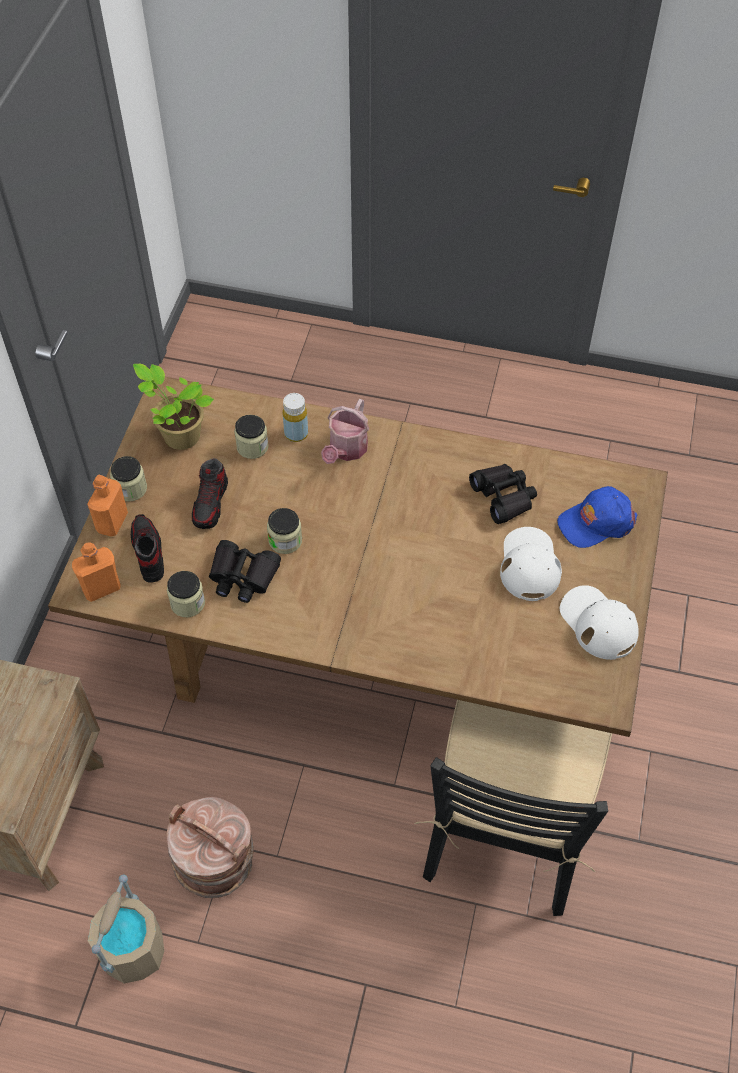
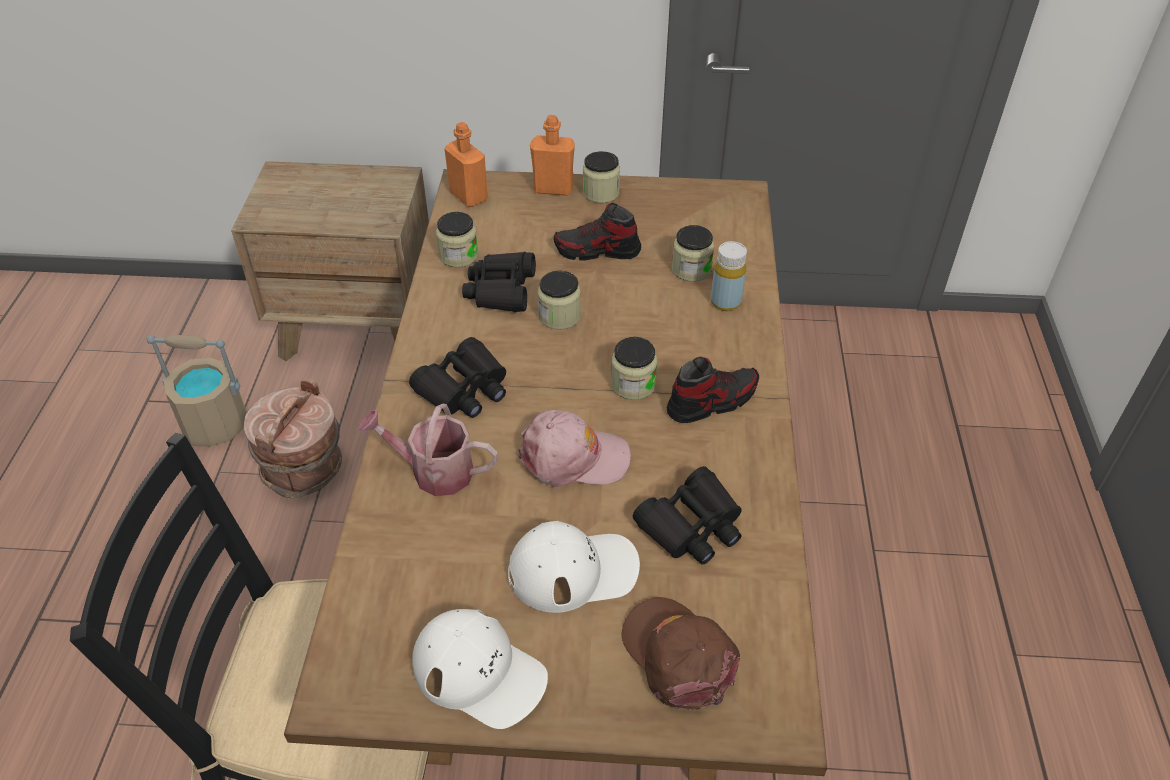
camera: 80 degrees right, 10 degrees down
shoe [131,514,164,582] -> shoe moved to [667,357,759,423]
potted plant [133,364,214,450] -> none
watering can [321,399,369,464] -> watering can moved to [358,404,498,496]
blue cap [557,486,637,548] -> brown cap [622,597,740,711]
white cap [560,585,639,660] -> white cap turned 75 degrees clockwise [412,609,548,729]
none -> black binoculars [409,337,506,418]
none -> pink cap [518,410,631,487]
none -> jar [611,337,657,400]

